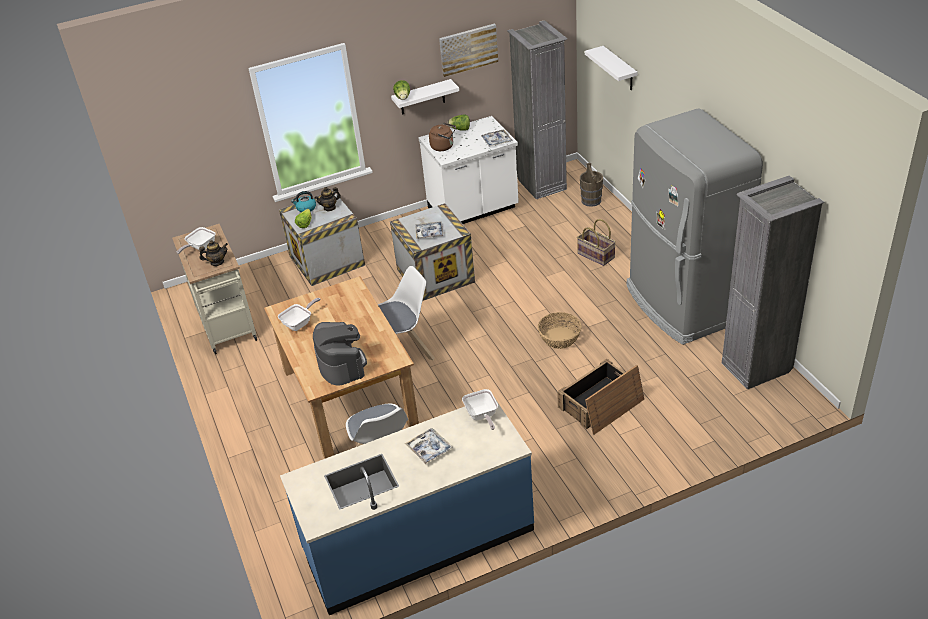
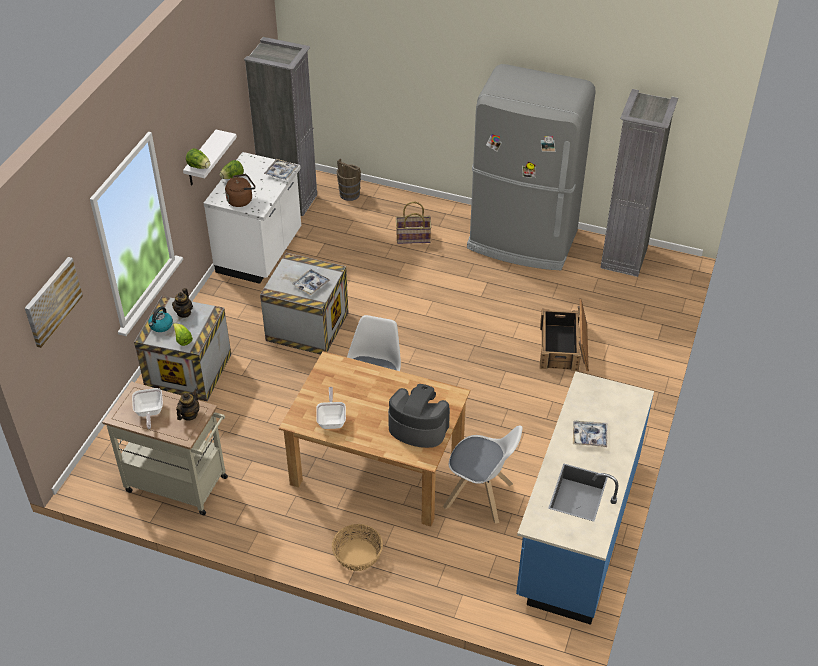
camera: 50 degrees left, 5 degrees up
picture [439,24,498,77] -> picture moved to [25,257,83,348]
frying pan [462,389,498,430] -> none
basket [538,312,582,349] -> basket moved to [332,524,383,571]
white shelf [585,46,637,90] -> none

